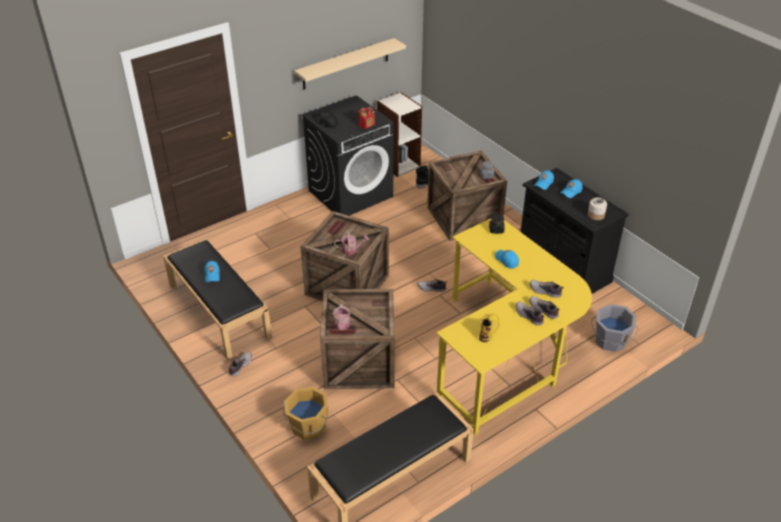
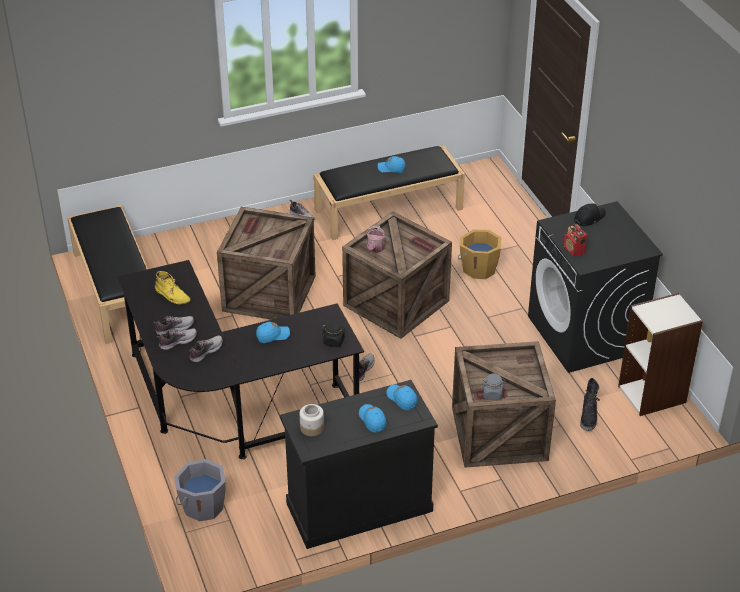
camera: 105 degrees right, 0 degrees up
orange bucket [283,387,328,440] -> orange bucket moved to [458,229,502,279]
beige shelf [294,38,406,89] -> none
watering can [332,304,351,330] -> none
yellow desk [436,219,592,435] -> black desk [118,260,364,460]

